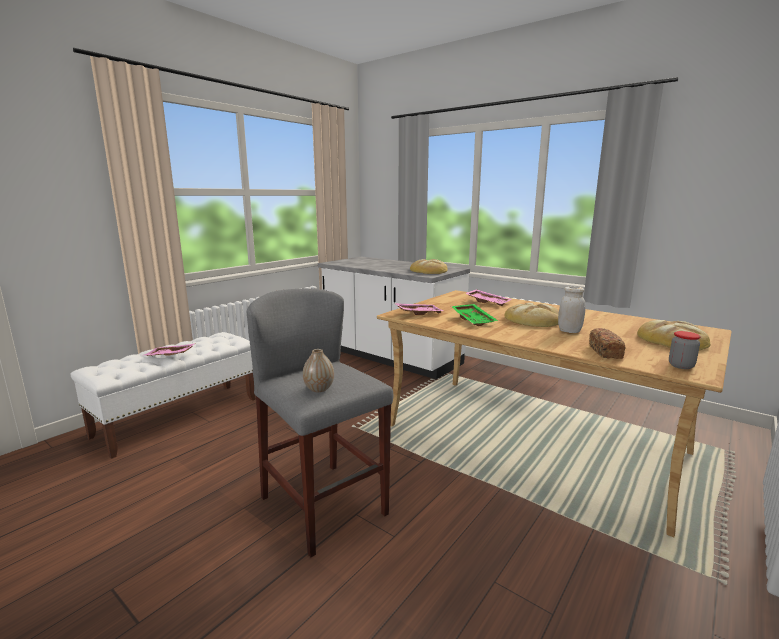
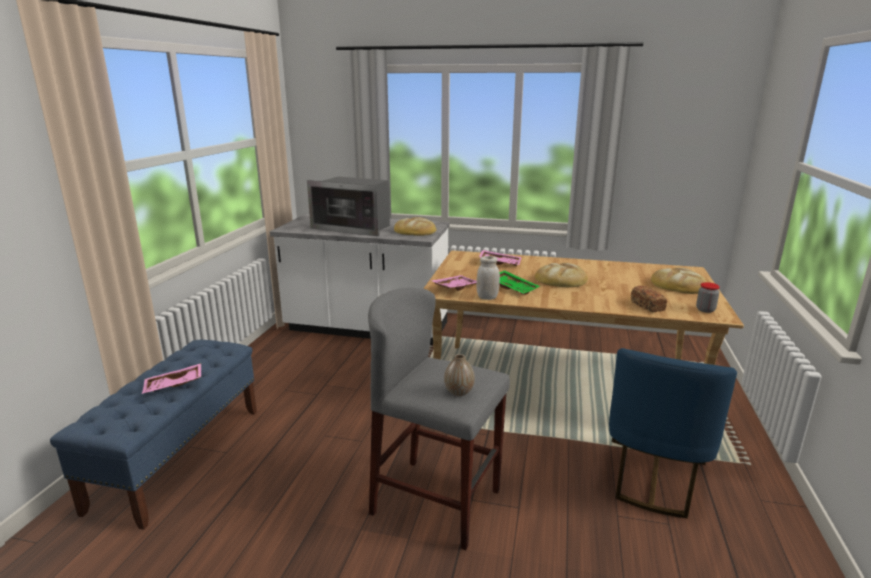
camera: 25 degrees left, 5 degrees up
white bench [71,332,256,459] -> blue bench [50,340,257,530]
white jar [558,286,586,333] -> white jar moved to [476,256,500,300]
none -> microwave [307,177,390,236]
none -> blue chair [609,348,737,518]

